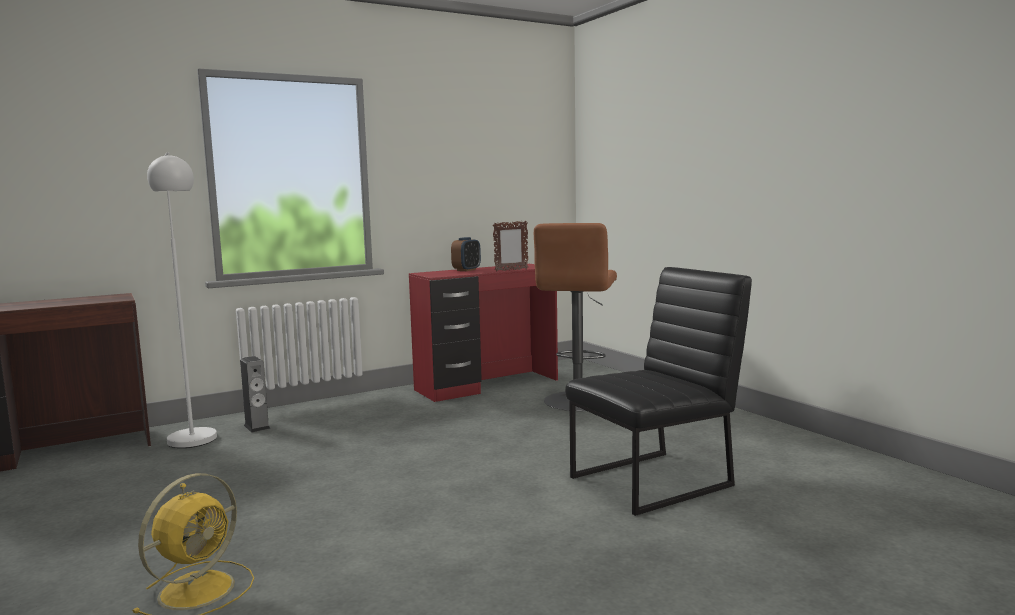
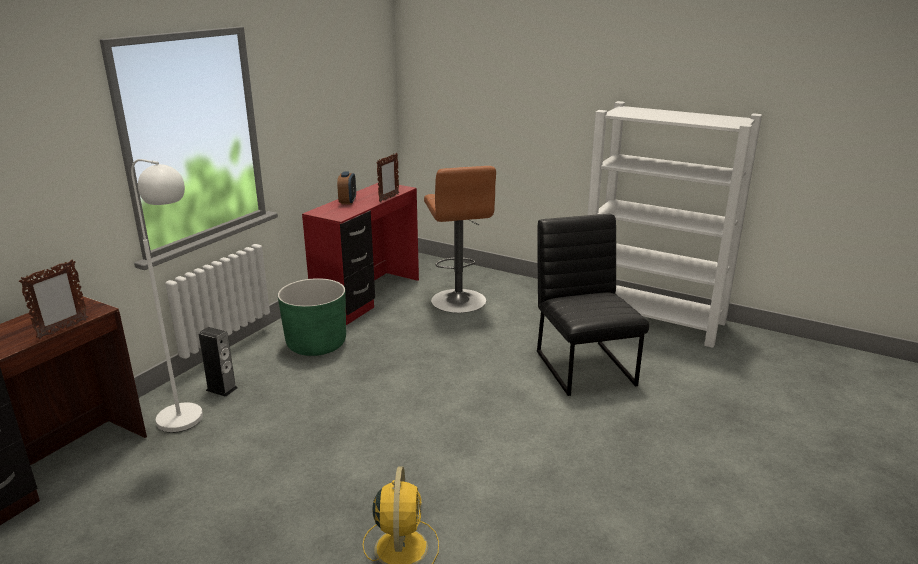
camera: 30 degrees left, 15 degrees up
black chair [565,267,752,516] -> black chair turned 45 degrees counterclockwise [537,214,649,396]
none -> picture frame [19,260,88,339]
none -> green planter [278,278,346,356]
none -> white bookcase [588,101,762,348]

